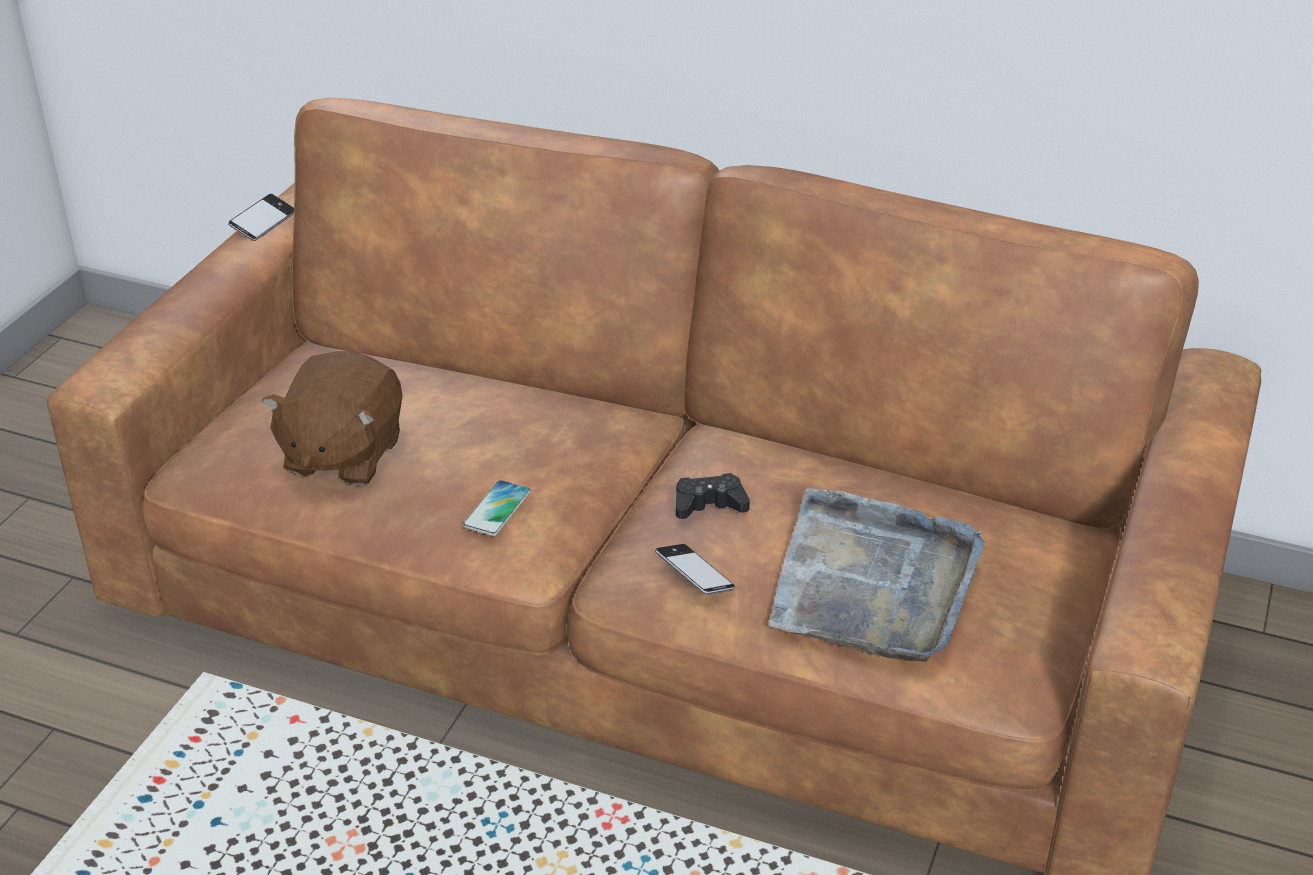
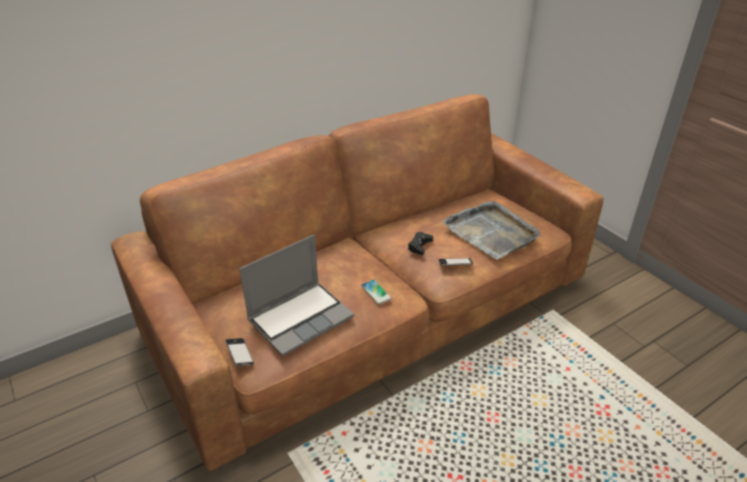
camera: 55 degrees left, 0 degrees up
phone [228,194,294,241] -> phone moved to [225,338,254,366]
brown plush toy [262,351,403,486] -> laptop [239,234,354,357]

